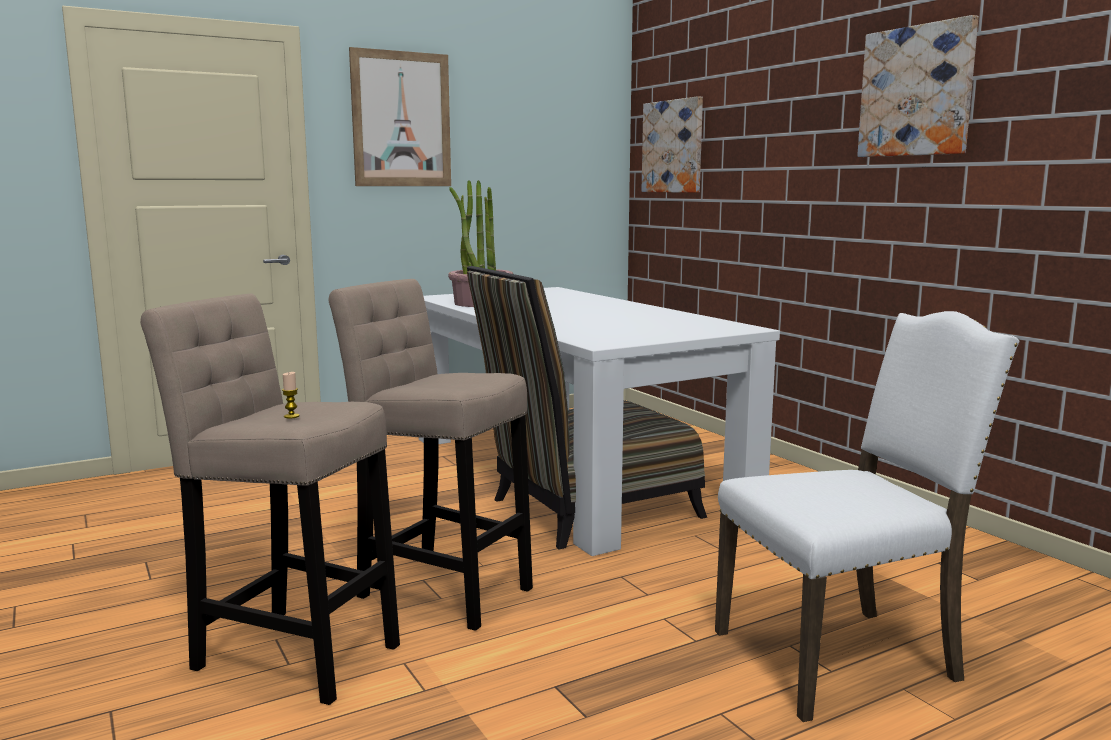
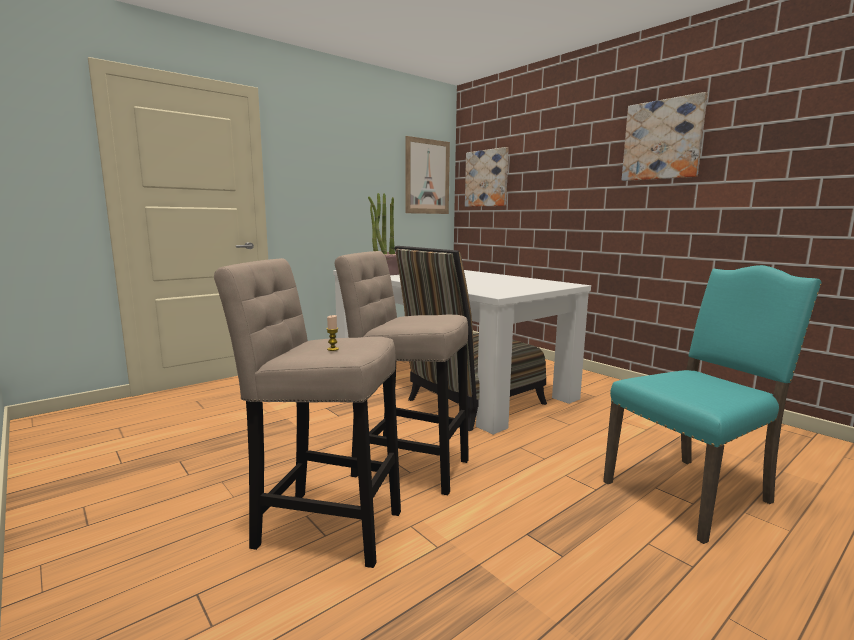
camera: 10 degrees left, 0 degrees up
picture [349,47,451,186] -> picture moved to [405,136,450,214]
white chair [715,311,1019,722] -> turquoise chair [603,265,822,544]

